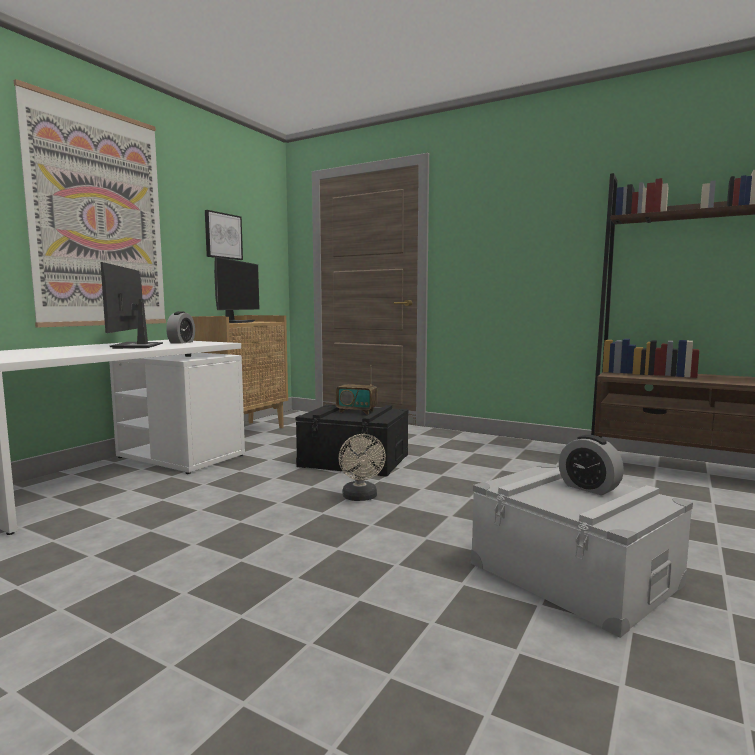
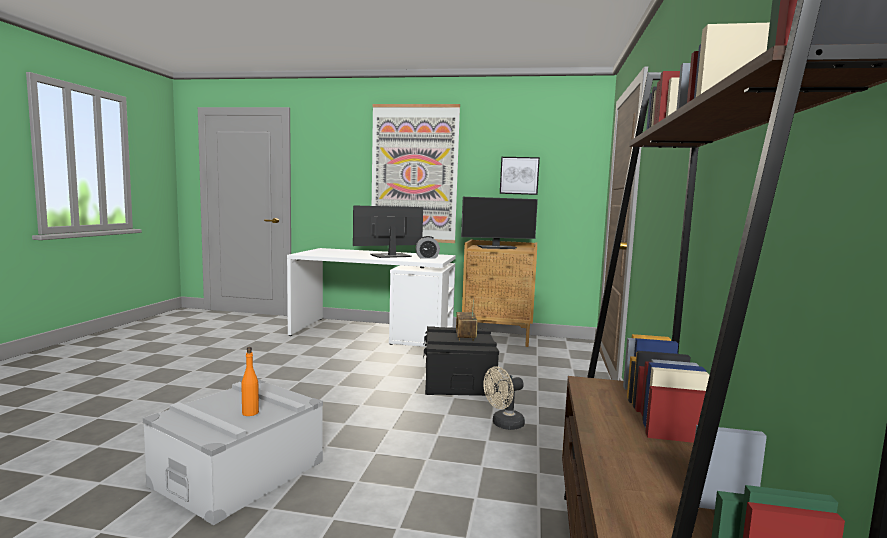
camera: 70 degrees right, 0 degrees up
beige fan [338,434,386,501] -> beige fan moved to [484,366,525,430]
alarm clock [559,435,624,495] -> orange bottle [241,347,259,416]

